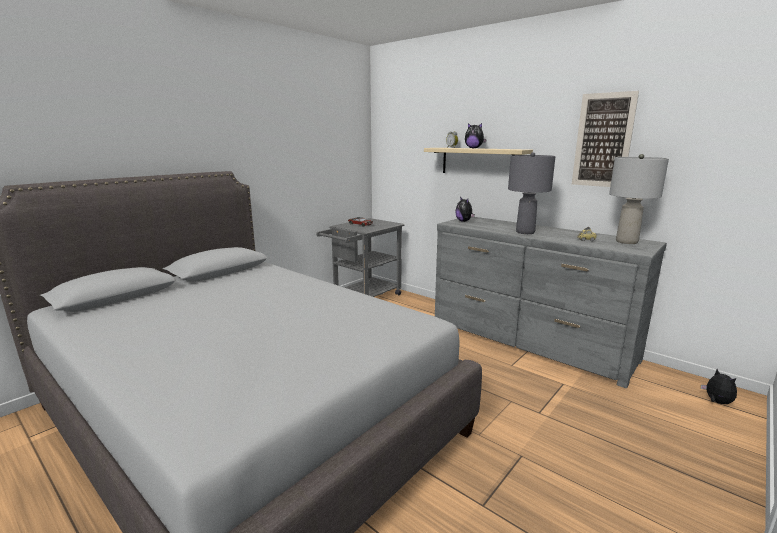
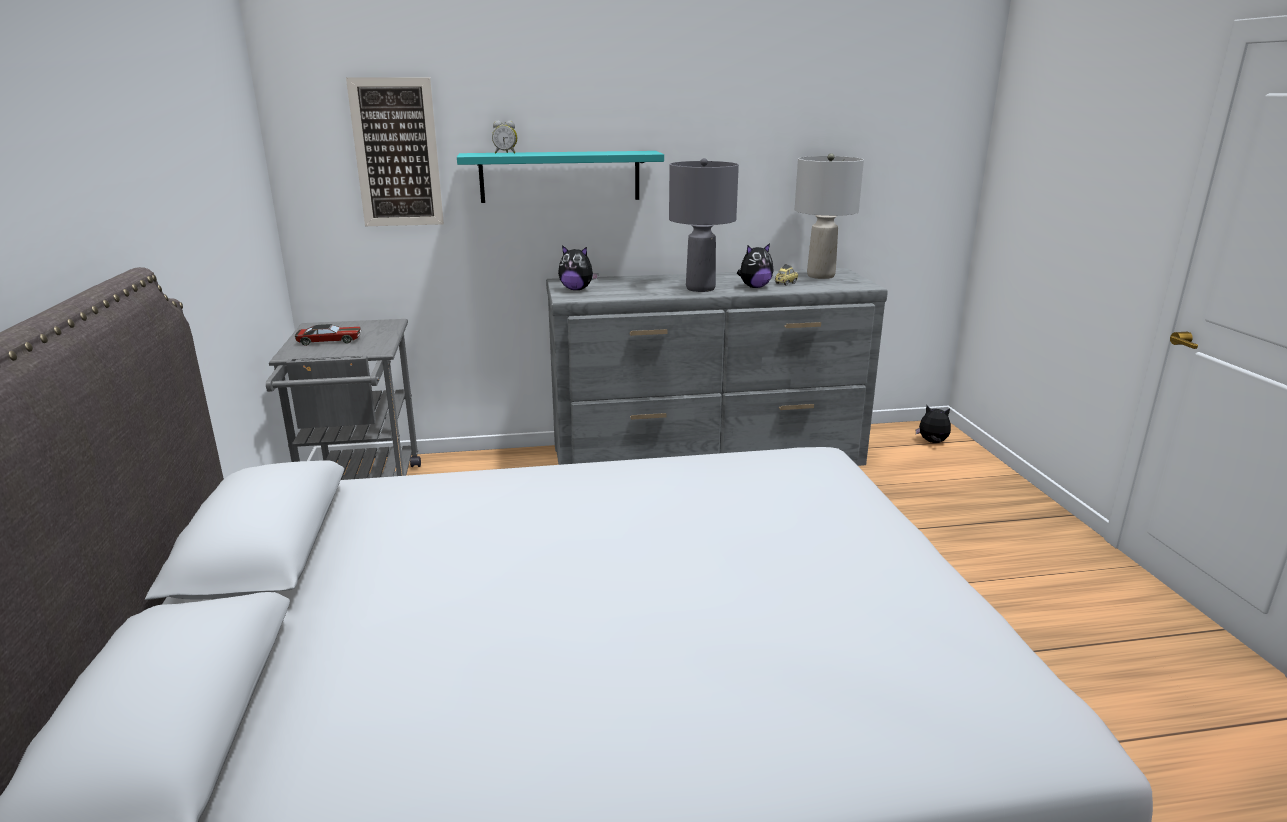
camera: 50 degrees left, 5 degrees up
beige shelf [424,148,533,173] -> turquoise shelf [457,151,664,203]
plush toy [465,123,487,149] -> plush toy moved to [737,243,774,288]
picture [572,91,639,187] -> picture moved to [346,77,444,226]

